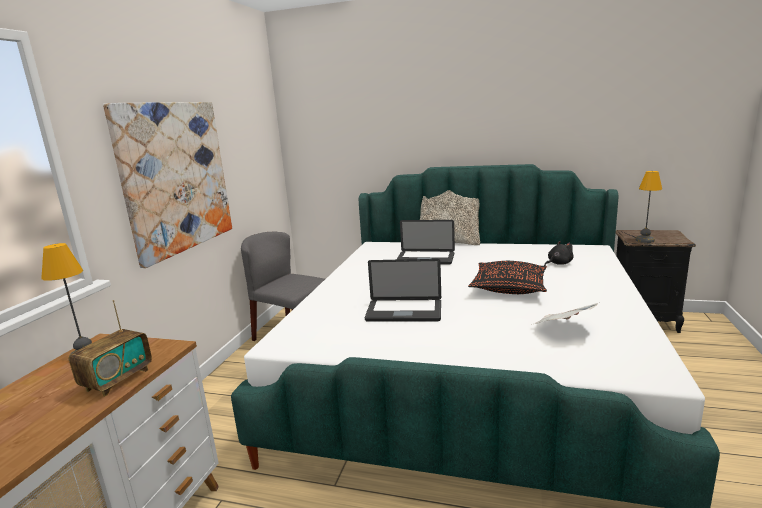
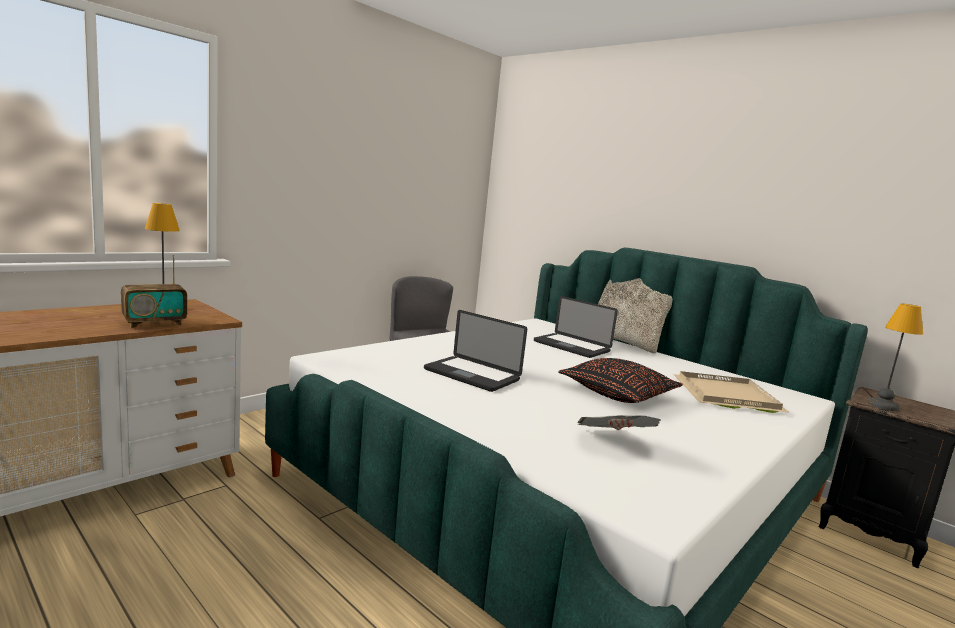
camera: 25 degrees right, 5 degrees down
picture [103,102,232,268] -> none
black plush toy [544,241,573,266] -> beige tray [673,371,790,413]

